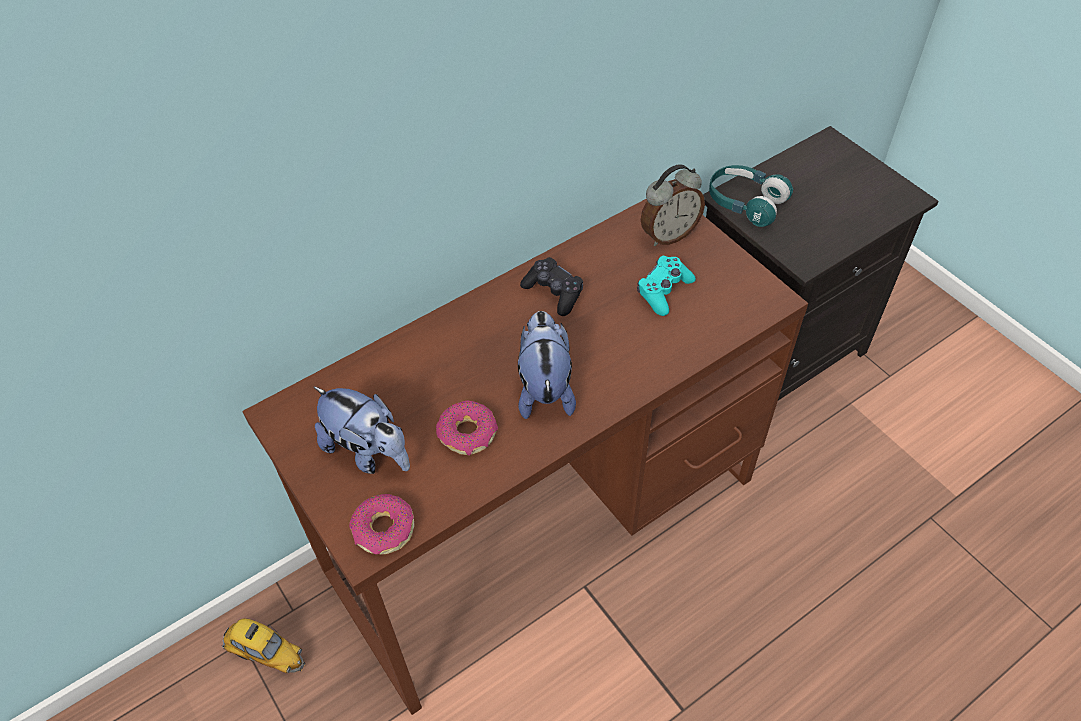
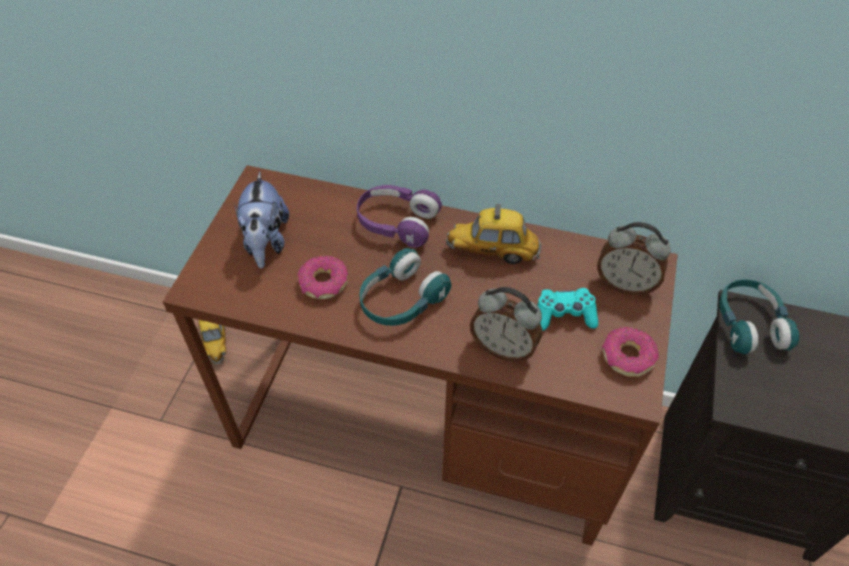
camera: 50 degrees right, 0 degrees up
donut [349,494,414,555] -> donut moved to [602,327,659,377]
plush toy [518,311,576,419] -> turquoise headphones [360,248,451,326]
black game controller [520,257,583,316] -> toy car [446,204,541,264]
none -> purple headphones [357,185,442,247]
none -> alarm clock [470,287,542,362]

